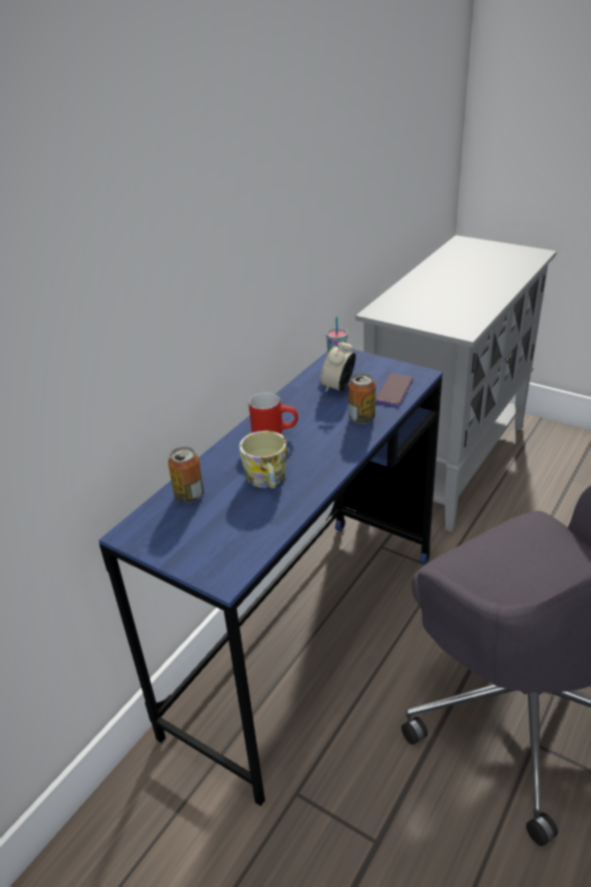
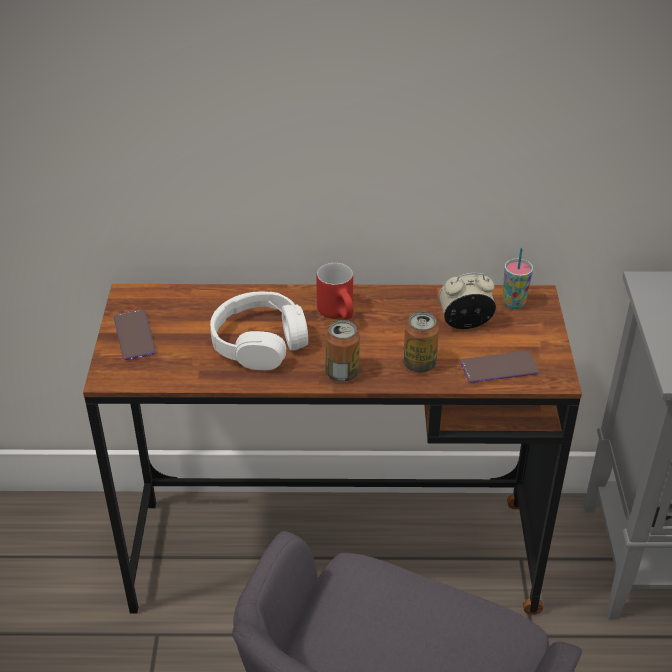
camera: 55 degrees right, 5 degrees up
blue desk [99,349,443,806] -> brown desk [83,284,582,615]
can [168,447,204,503] -> can moved to [325,320,360,382]
mug [239,431,288,489] -> white headphones [210,292,308,370]
none -> phone [114,310,156,360]

